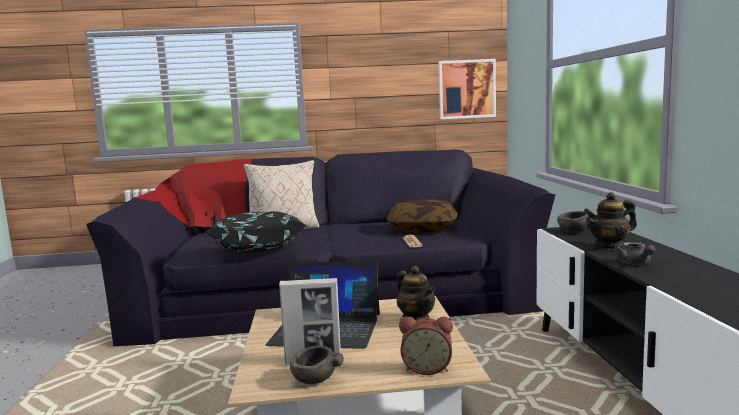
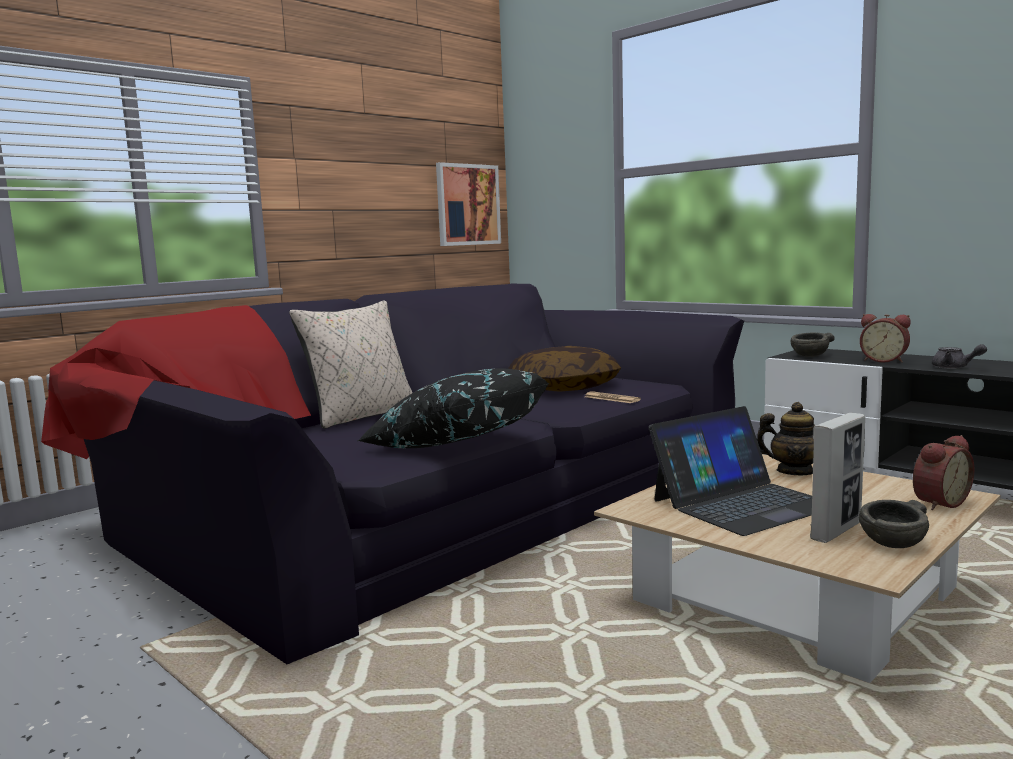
camera: 40 degrees left, 0 degrees up
teapot [584,192,637,250] -> alarm clock [860,314,911,363]

